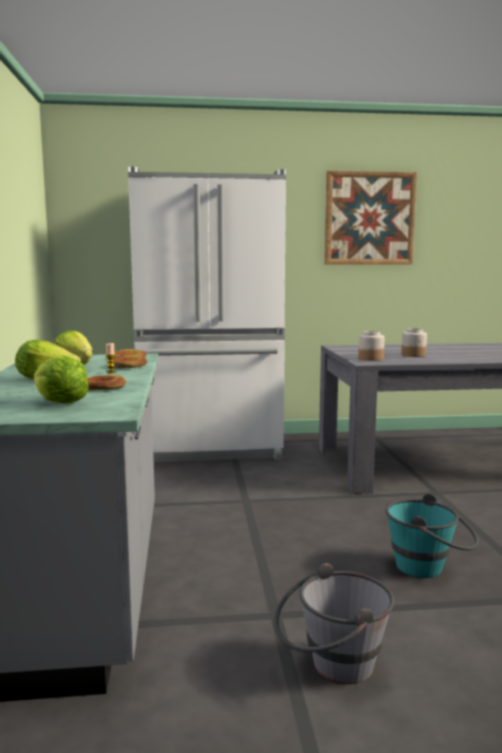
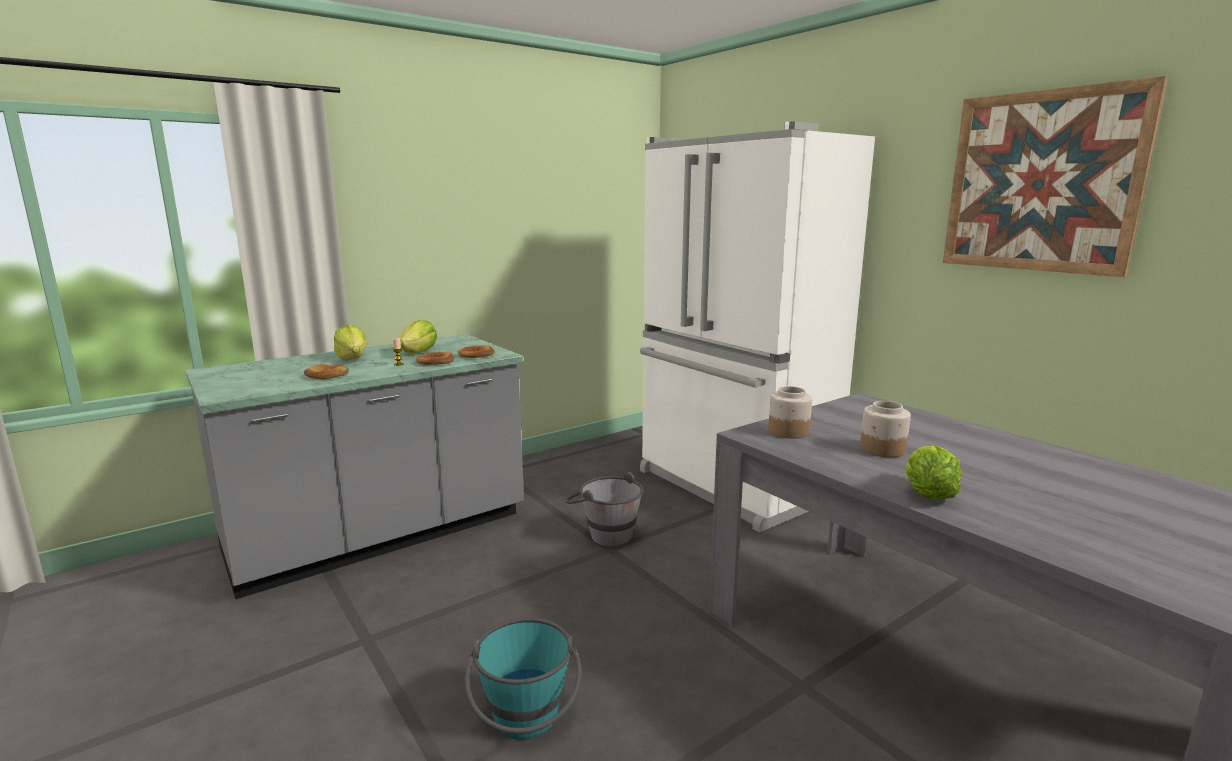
camera: 60 degrees right, 5 degrees up
lettuce [34,356,89,404] -> lettuce moved to [905,445,961,500]
grey bucket [274,563,394,684] -> grey bucket moved to [565,472,643,546]

